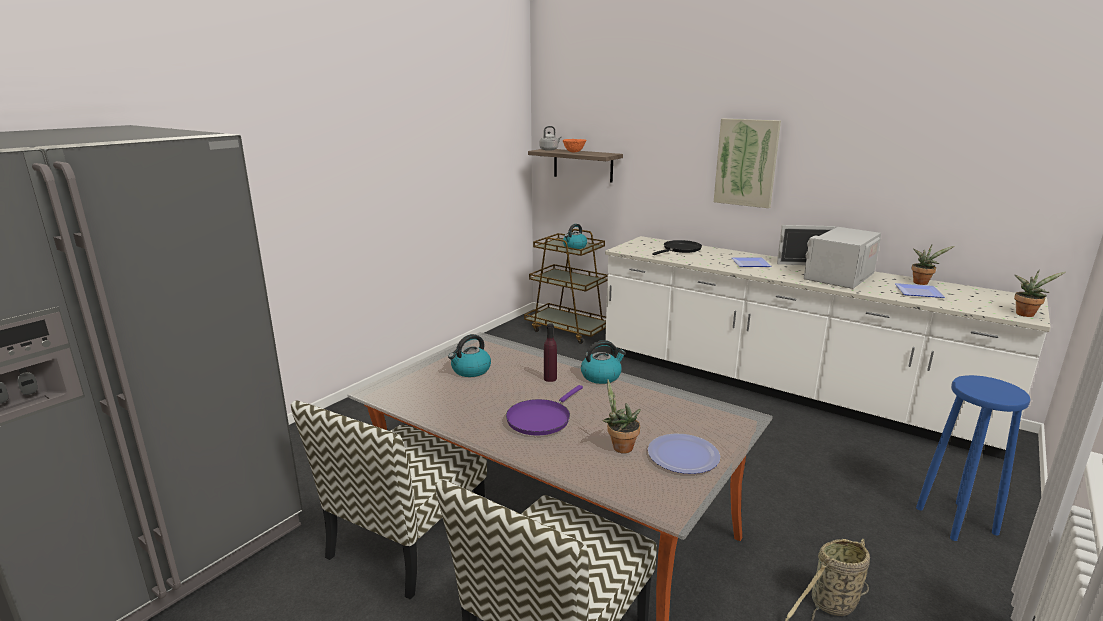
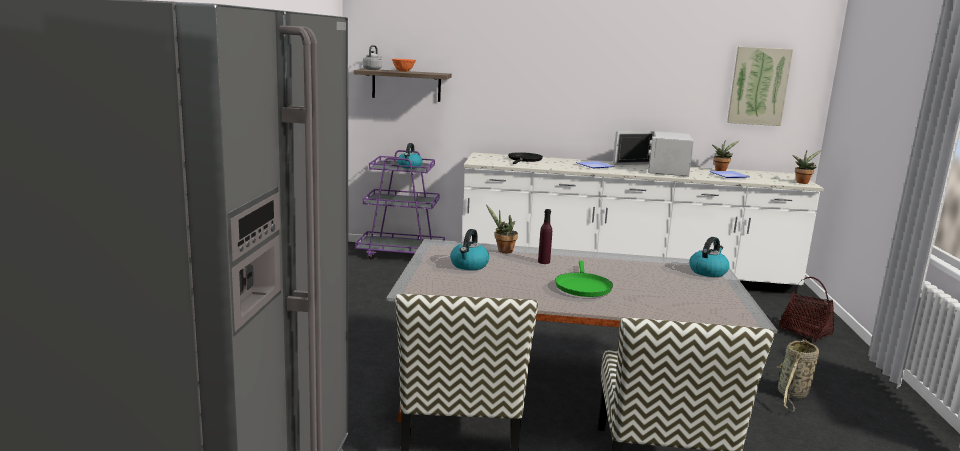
camera: 30 degrees left, 5 degrees down
purple frying pan [506,385,583,435] -> green frying pan [555,261,613,297]
brown cart [524,229,608,344] -> purple cart [355,150,445,260]
kettle [581,340,626,384] -> kettle moved to [689,237,729,277]
potted plant [602,379,640,453] -> potted plant moved to [487,205,518,253]
plate [648,434,720,474] -> none
picture [714,119,781,208] -> picture moved to [727,47,793,126]
blue stool [916,375,1031,541] -> basket [778,277,834,342]

